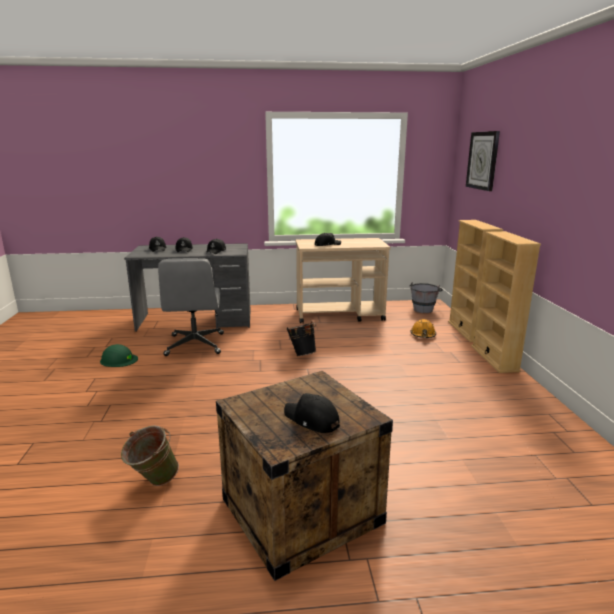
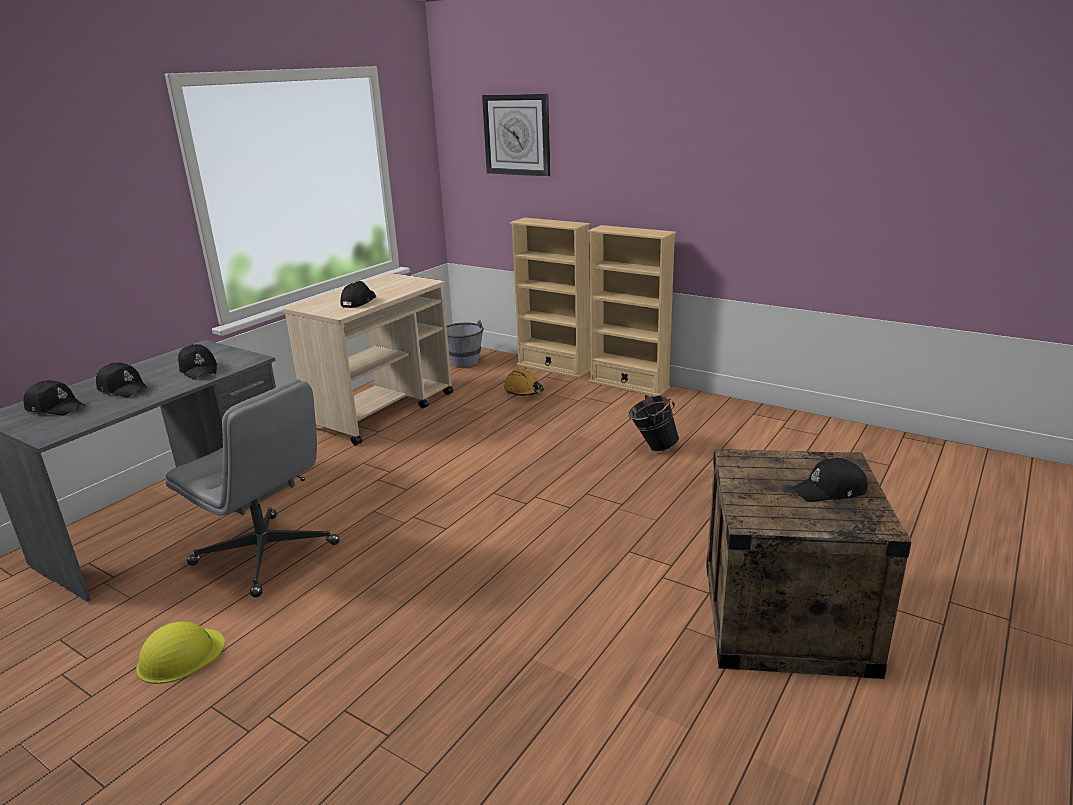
camera: 50 degrees left, 5 degrees up
green hard hat [100,344,138,367] -> yellow hard hat [136,622,225,684]
green bucket [121,426,179,486] -> none
black bucket [286,321,316,356] -> black bucket moved to [628,395,679,452]

